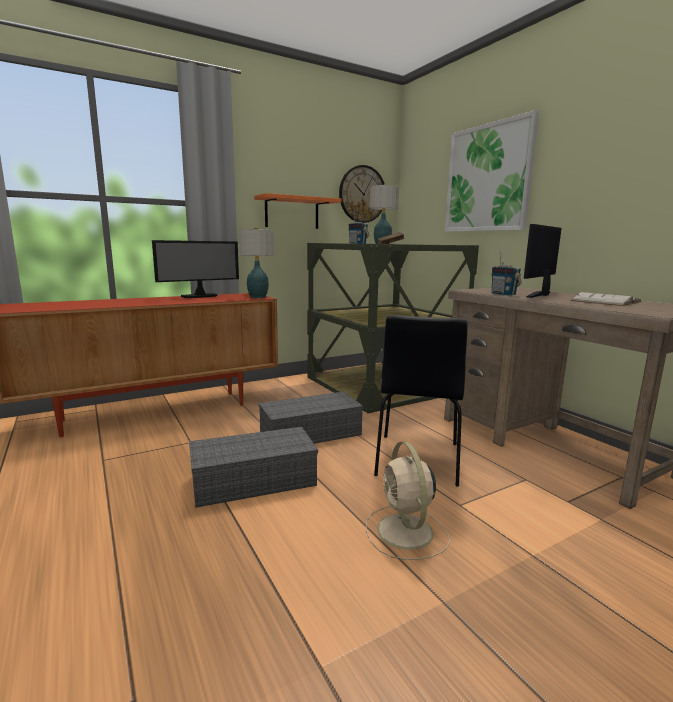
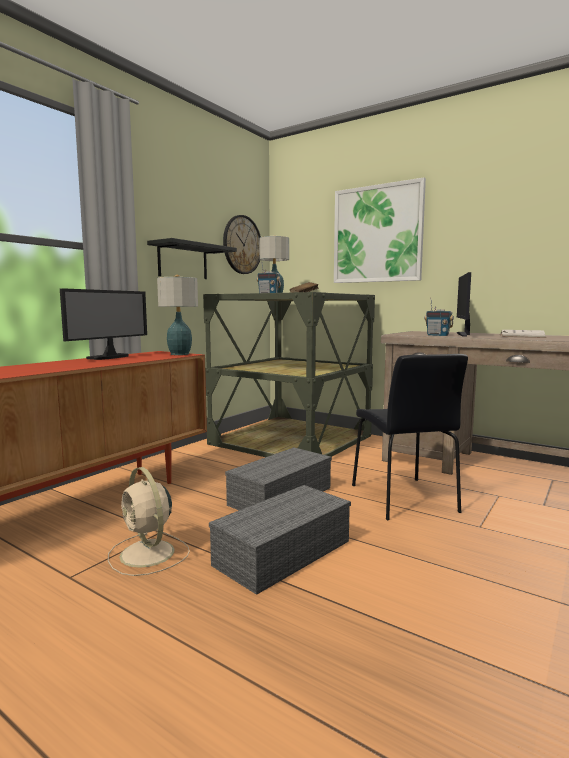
camera: 25 degrees left, 5 degrees down
orange shelf [254,193,341,229] -> black shelf [147,238,237,279]
beige fan [366,441,450,560] -> beige fan moved to [108,467,190,576]

